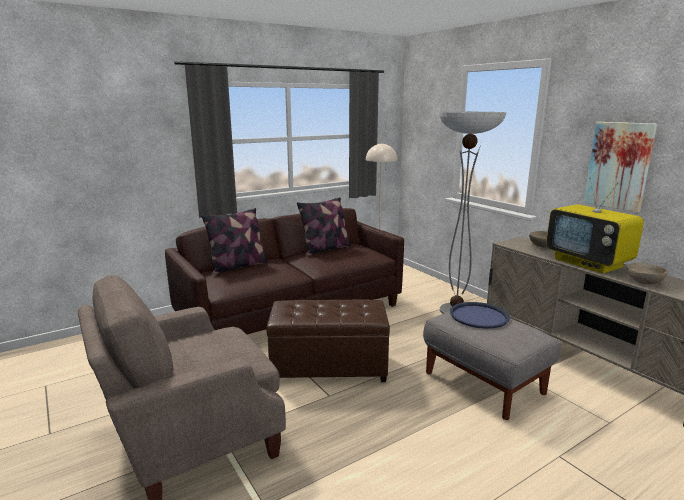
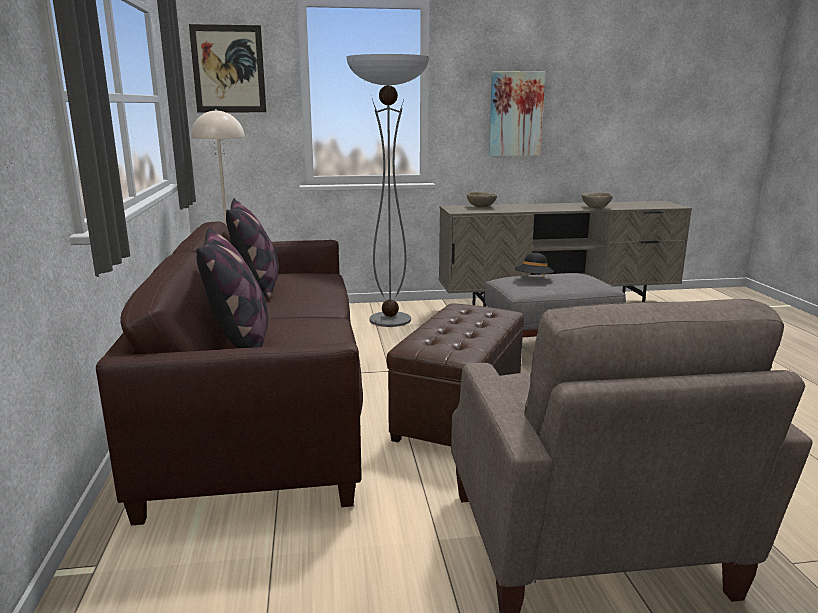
camera: 65 degrees left, 0 degrees up
blue tray [450,302,510,329] -> black hat [515,253,554,276]
television [546,177,644,274] -> none
none -> picture [189,24,266,112]

